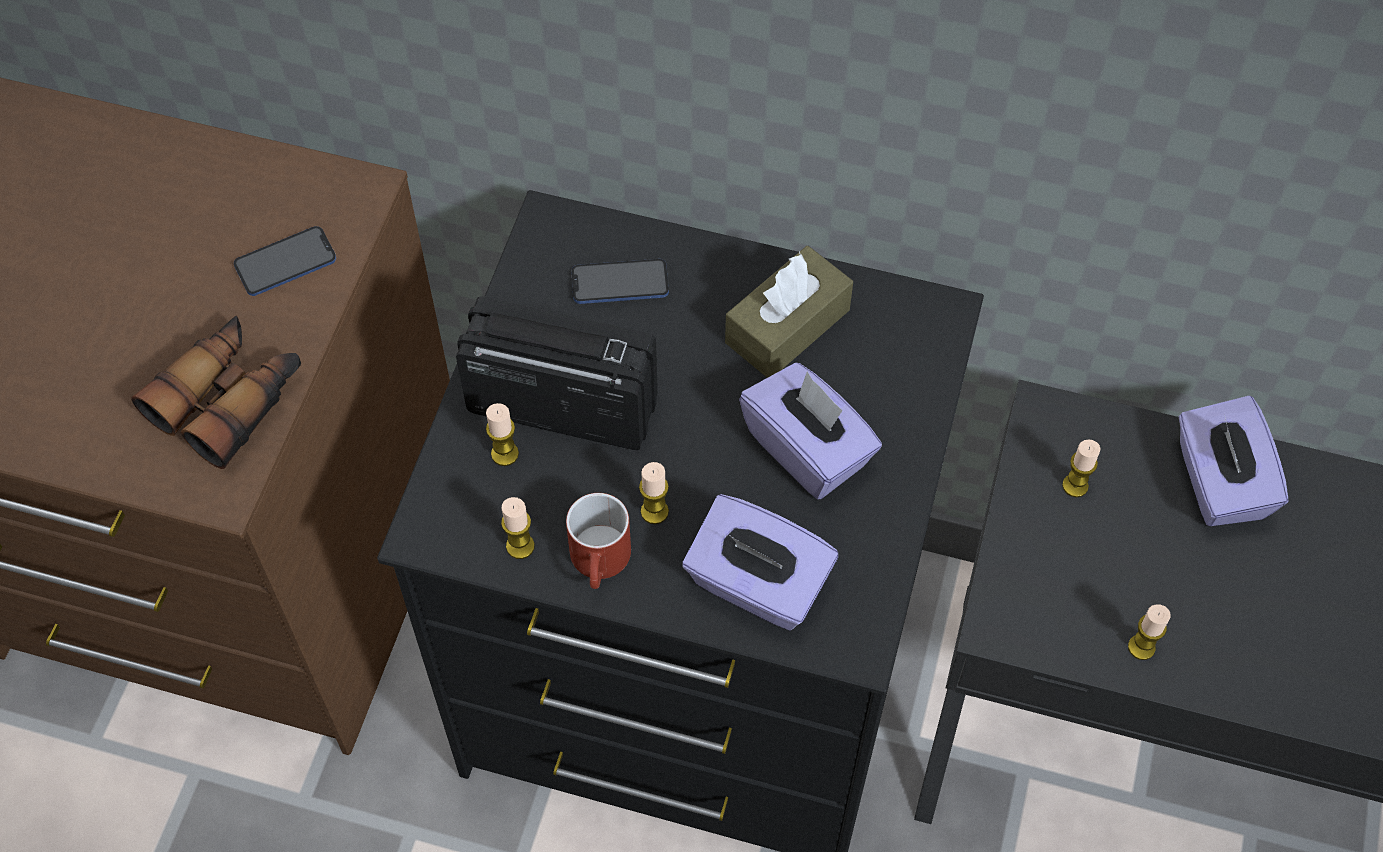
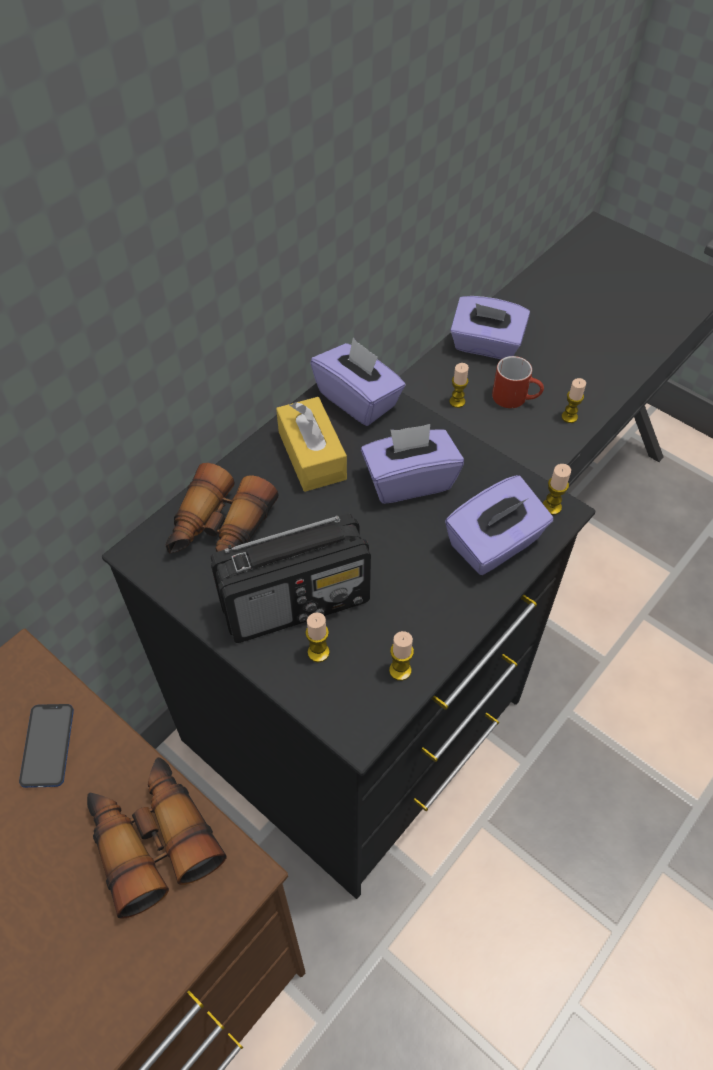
camera: 65 degrees left, 5 degrees down
radio [456,296,658,451] -> radio turned 150 degrees counterclockwise [211,514,371,643]
red mug [566,493,631,589] -> red mug moved to [492,356,544,408]
phone [571,259,669,304] -> binoculars [166,463,279,553]
candle [639,462,669,524] -> candle moved to [543,464,571,515]
brown tissue box [725,246,853,378] -> yellow tissue box [276,397,347,492]
none -> purple tissue box [310,338,406,426]

